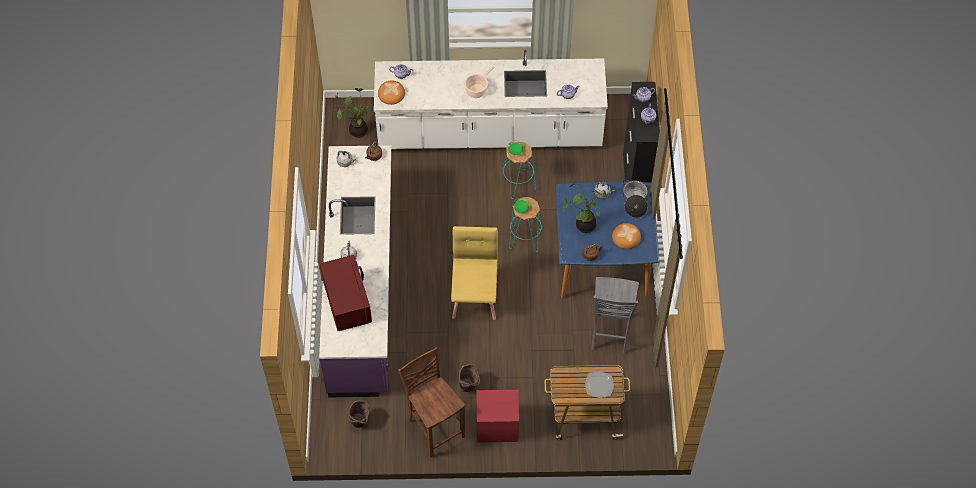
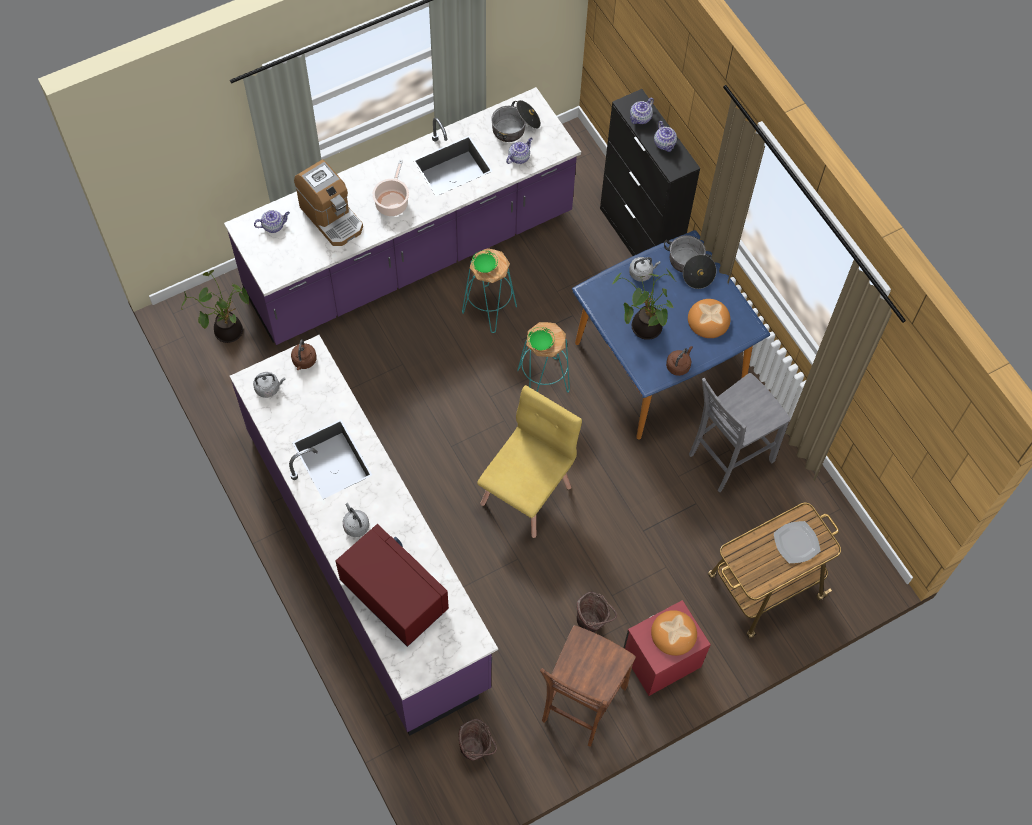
camera: 30 degrees left, 5 degrees up
white counter [374,50,608,149] -> purple counter [224,87,581,345]
bread [378,81,405,105] -> bread moved to [651,610,697,656]
brown chair [398,347,465,458] -> brown chair turned 90 degrees counterclockwise [540,625,636,747]
yellow chair [451,226,498,320] -> yellow chair turned 60 degrees clockwise [477,385,582,538]
grey chair [591,277,639,354] -> grey chair turned 75 degrees clockwise [689,373,791,492]
none -> coffee machine [294,159,363,246]
none -> cooking pot [491,100,541,142]

